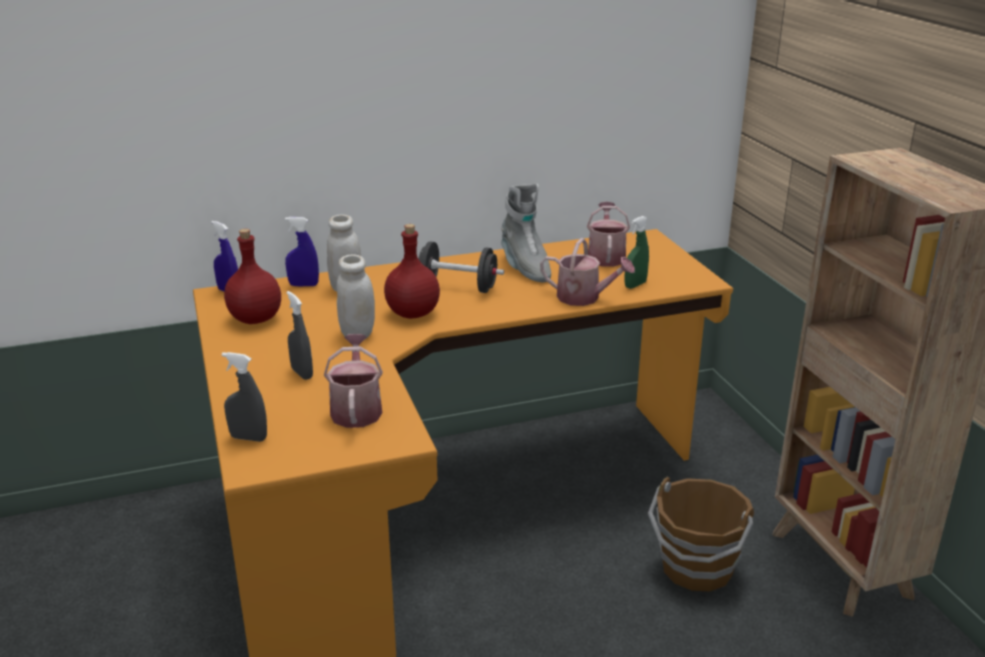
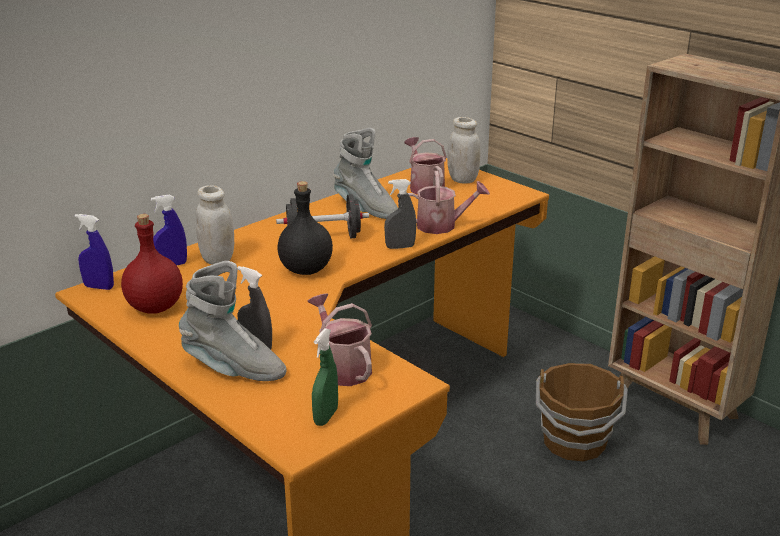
camera: 25 degrees left, 0 degrees up
grey spray bottle [222,352,267,442] -> grey spray bottle moved to [384,179,416,249]
white jar [337,255,375,340] -> white jar moved to [447,117,480,184]
red bottle [384,224,440,319] -> black bottle [277,181,333,275]
green spray bottle [624,216,649,289] -> green spray bottle moved to [312,328,338,426]
none -> grey boot [179,261,287,381]

